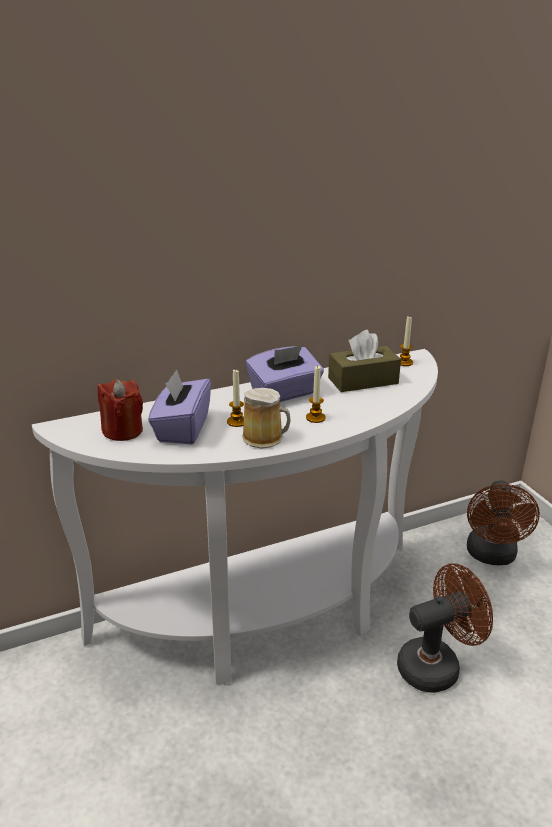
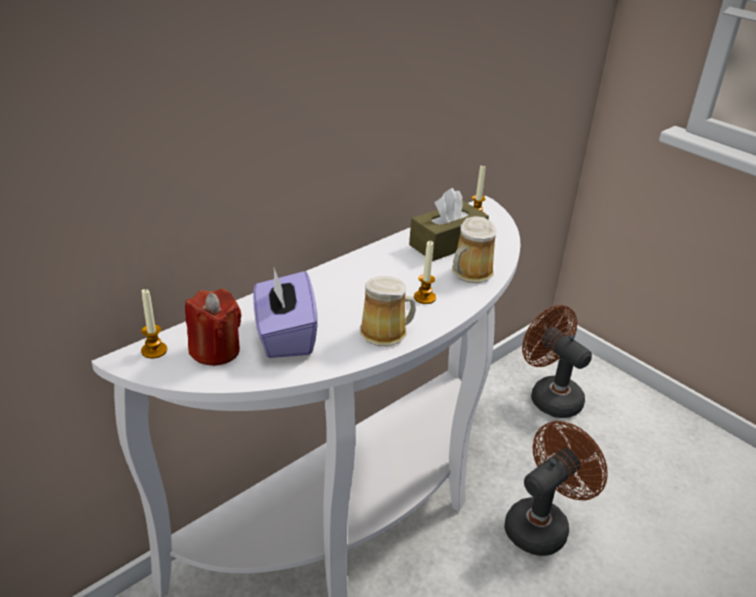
camera: 20 degrees left, 5 degrees up
candle [227,370,244,427] -> candle moved to [141,289,167,359]
purple tissue box [246,345,324,402] -> none
brown fan [467,480,540,565] -> brown fan turned 150 degrees clockwise [522,305,592,418]
none -> mug [452,216,497,283]

